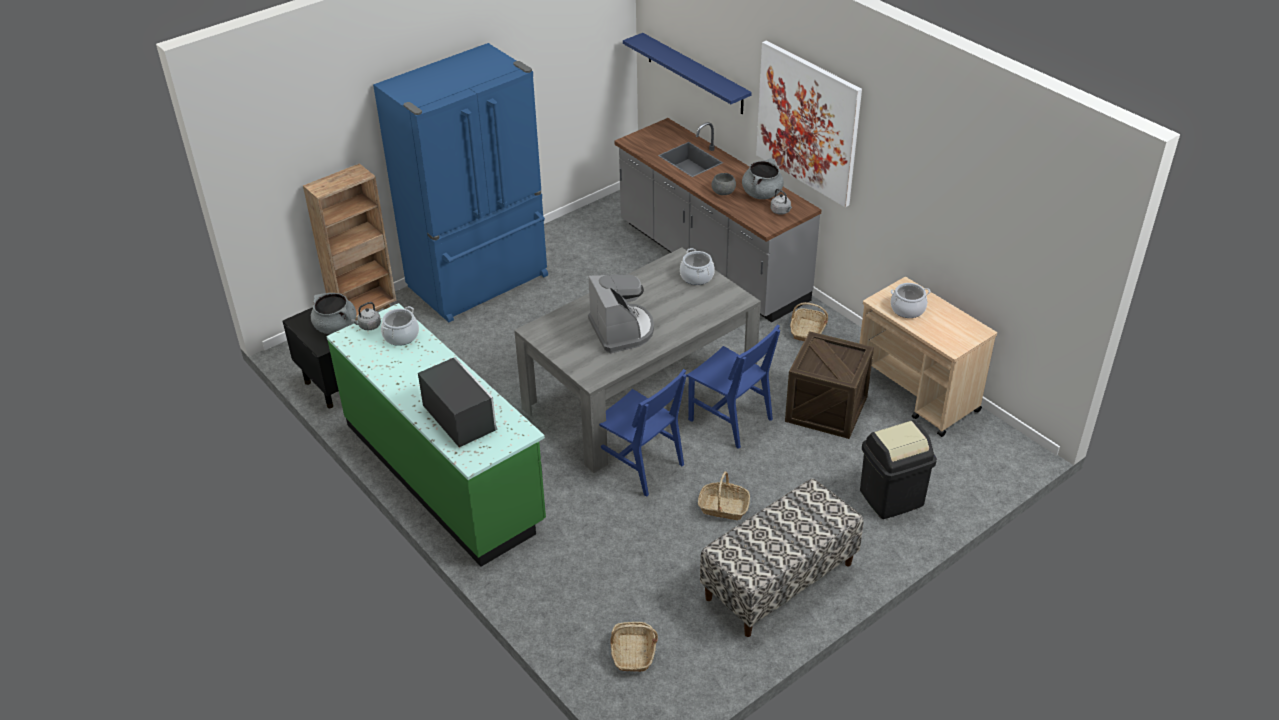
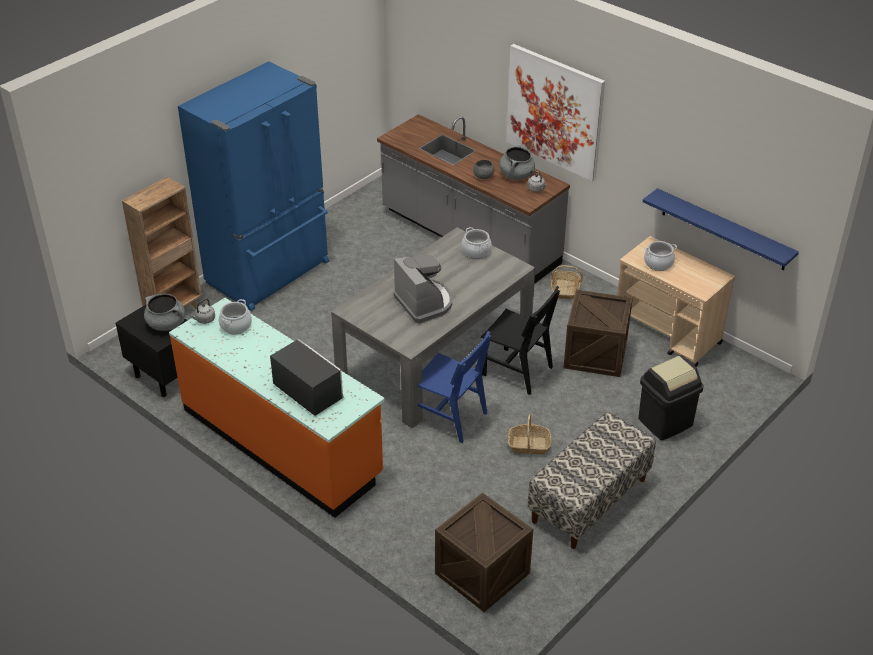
camera: 10 degrees left, 0 degrees up
green counter [326,303,546,567] -> orange counter [169,298,385,518]
basket [610,622,658,672] -> crate [435,492,533,612]
blue shelf [623,33,752,114] -> blue shelf moved to [643,188,799,271]
blue chair [687,324,780,449] -> black chair [481,286,560,395]

